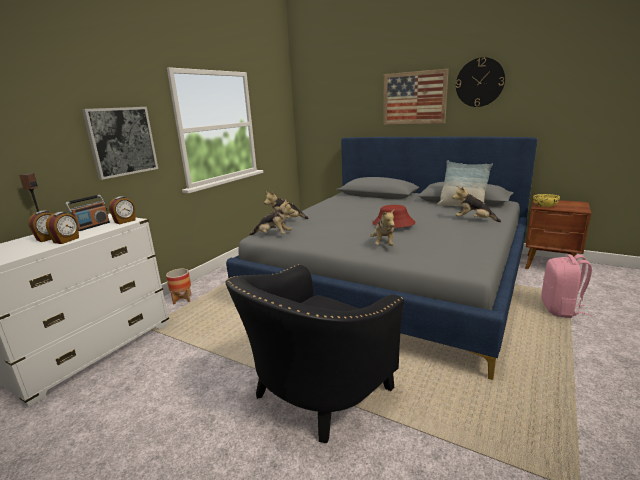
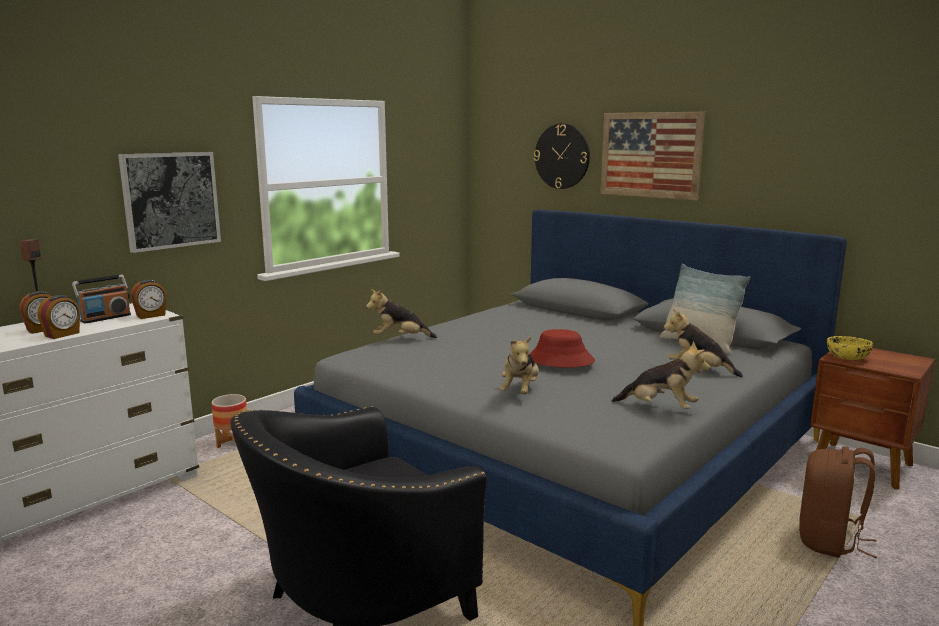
camera: 10 degrees right, 5 degrees down
plush toy [249,199,295,235] -> plush toy moved to [612,342,710,409]
wall clock [456,57,505,107] -> wall clock moved to [534,123,590,189]
pink backpack [541,255,592,318] -> brown backpack [799,446,877,558]

